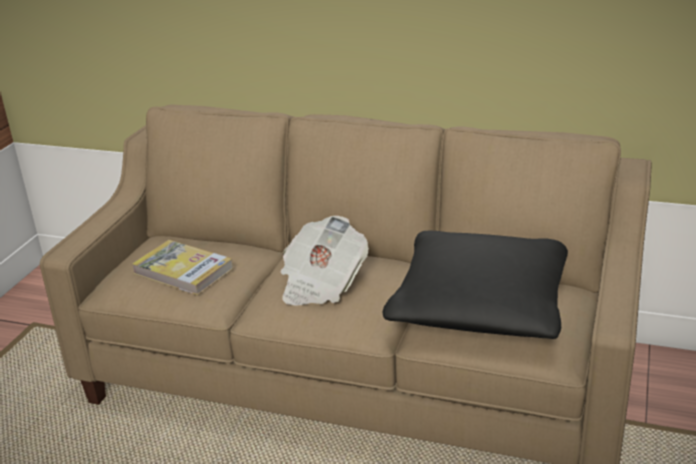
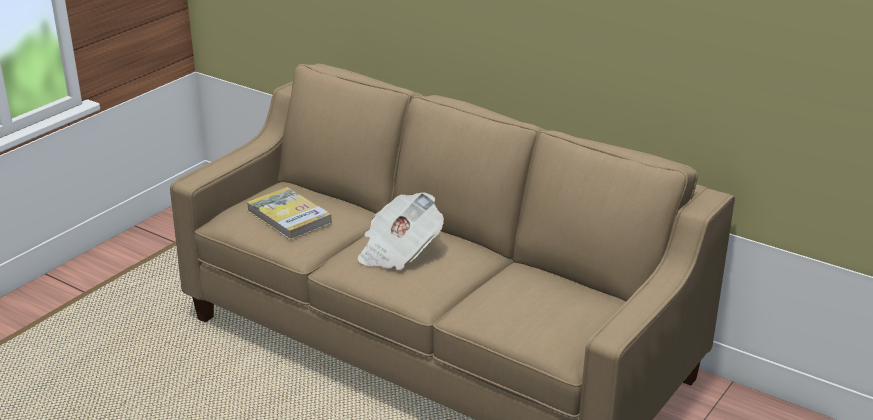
camera: 15 degrees right, 0 degrees up
black pillow [383,231,568,339] -> none

